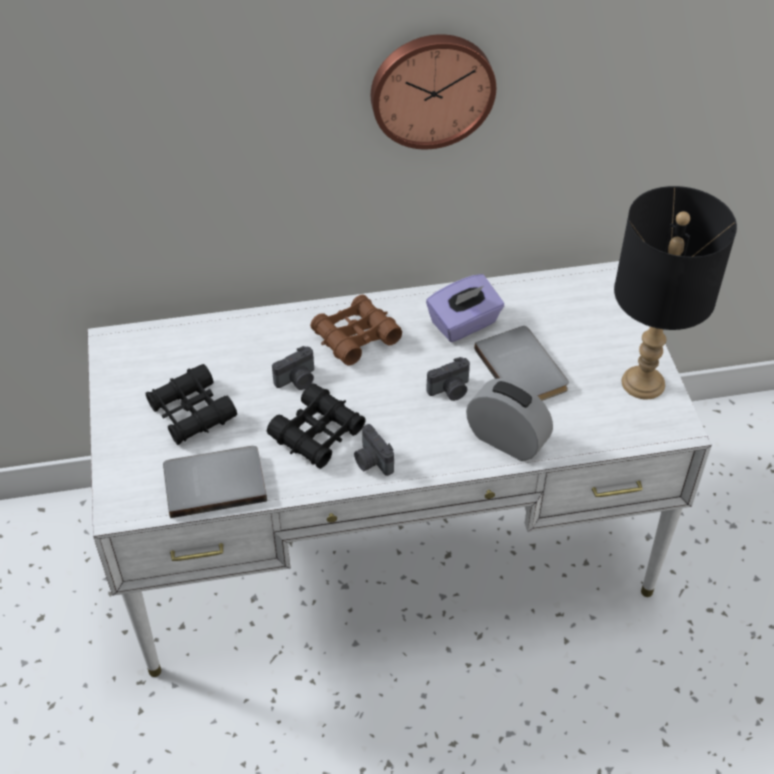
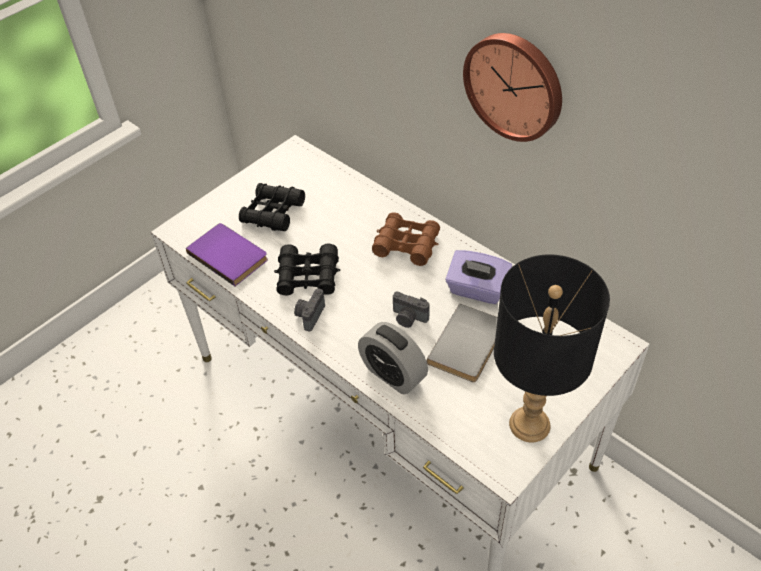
camera: 55 degrees right, 0 degrees up
grey book [163,446,267,518] -> purple book [186,223,268,286]
camera [272,346,314,390] -> none
alarm clock [466,378,553,461] -> alarm clock turned 135 degrees clockwise [358,322,428,394]

